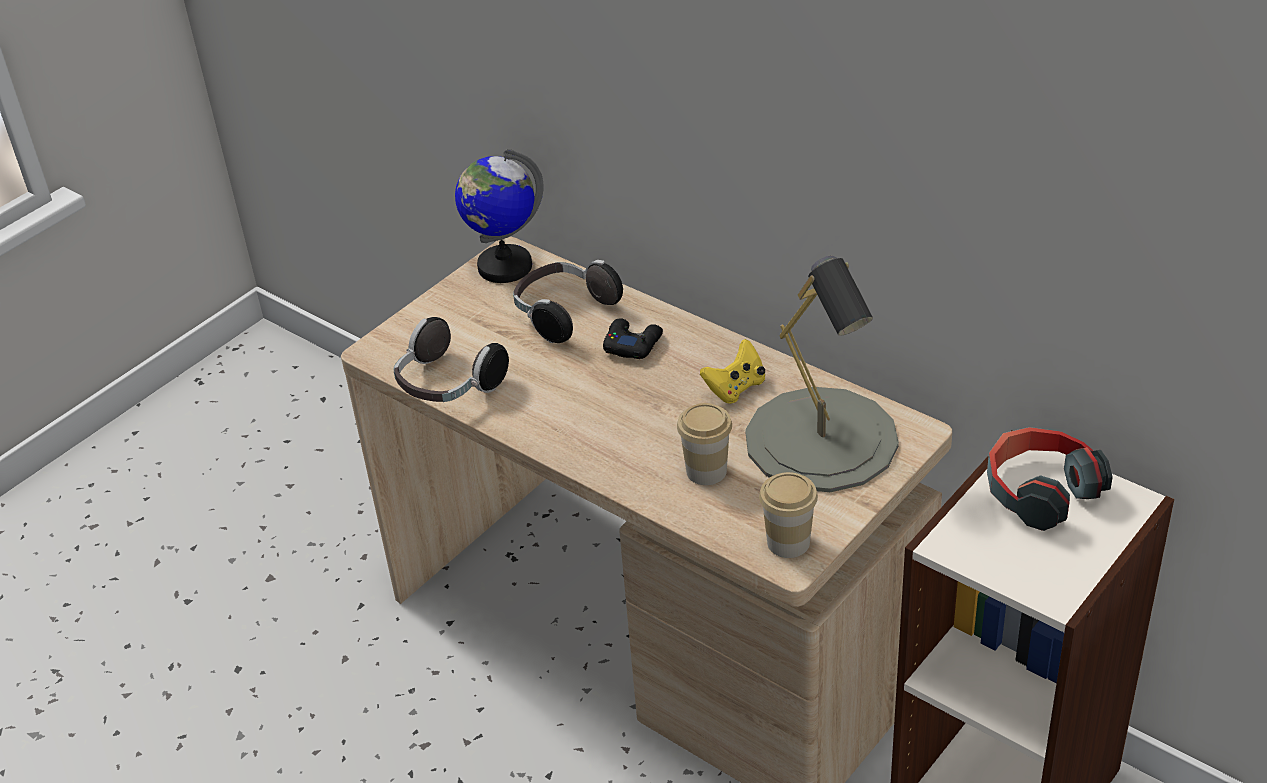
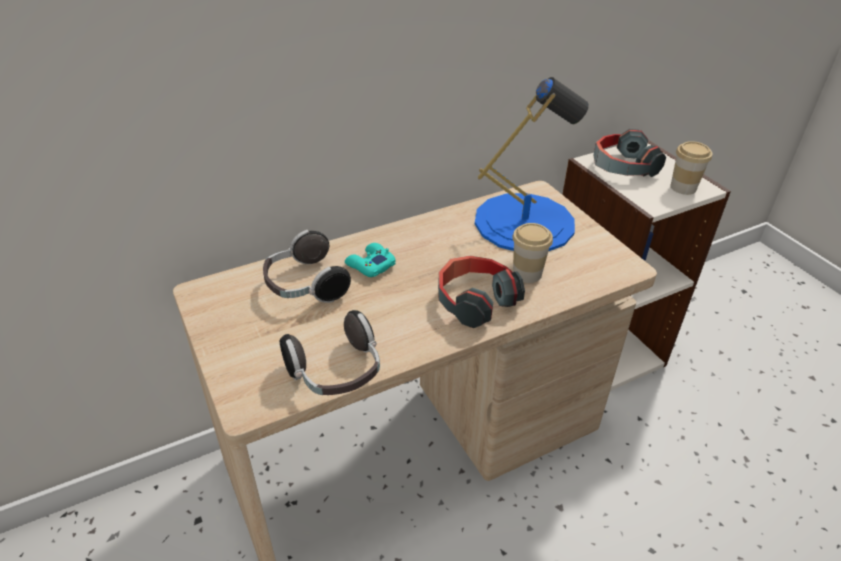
camera: 70 degrees left, 0 degrees up
globe [455,149,544,283] -> none
black game controller [603,318,663,359] -> turquoise game controller [345,243,396,277]
yellow game controller [700,339,765,404] -> none
grey table lamp [745,256,899,492] -> blue table lamp [475,77,589,251]
cup [759,472,818,558] -> cup moved to [670,141,713,195]
none -> headphones [438,256,525,328]

